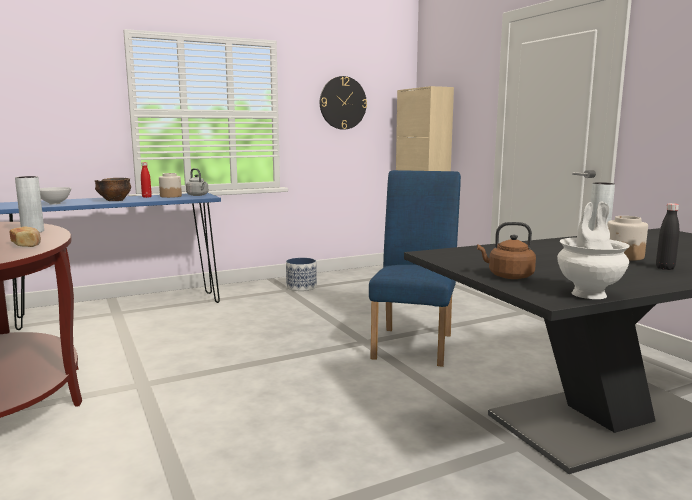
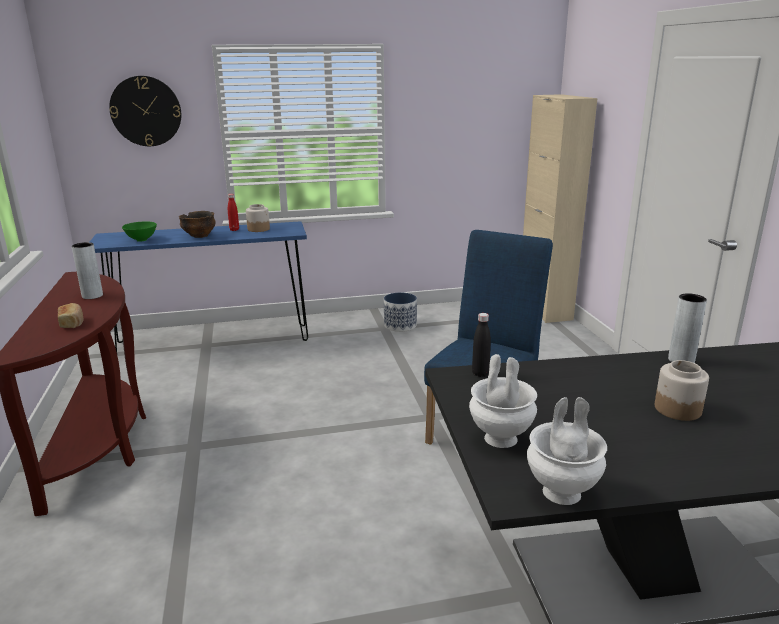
camera: 15 degrees right, 10 degrees up
white bowl [40,187,71,205] -> green bowl [122,221,157,242]
grey kettle [186,168,208,196] -> none
wall clock [320,76,367,130] -> wall clock moved to [109,76,181,146]
brown kettle [477,222,536,279] -> white vase [469,354,537,448]
black bottle [656,203,679,270] -> black bottle moved to [472,313,491,377]

